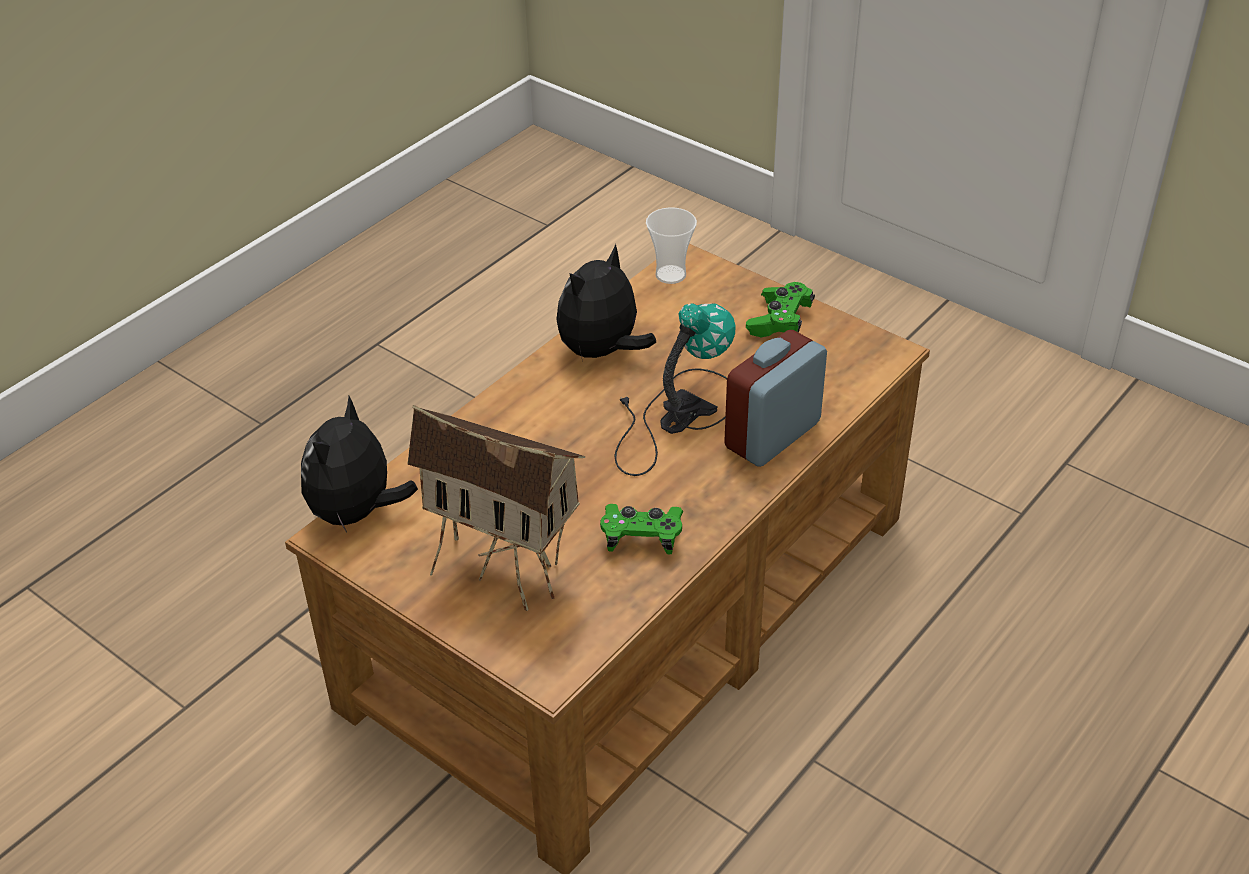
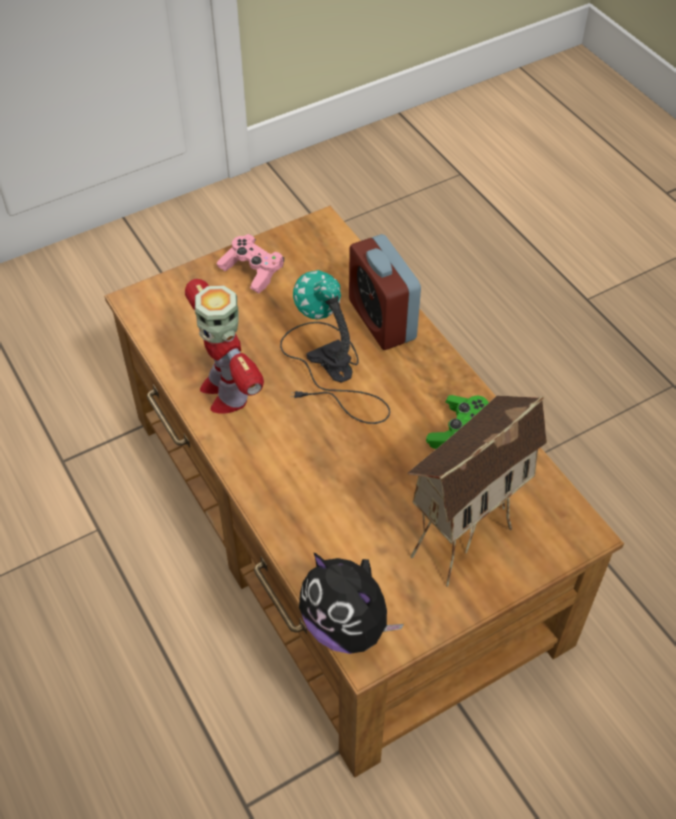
camera: 70 degrees left, 10 degrees up
plush toy [556,244,656,358] -> toy robot [185,279,264,413]
cup [646,207,697,284] -> none
green game controller [746,282,815,337] -> pink game controller [217,234,284,294]

